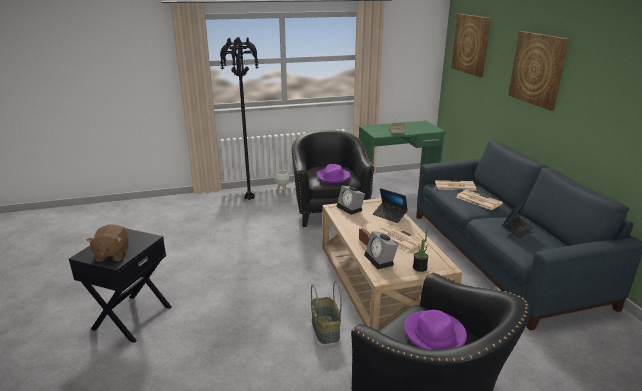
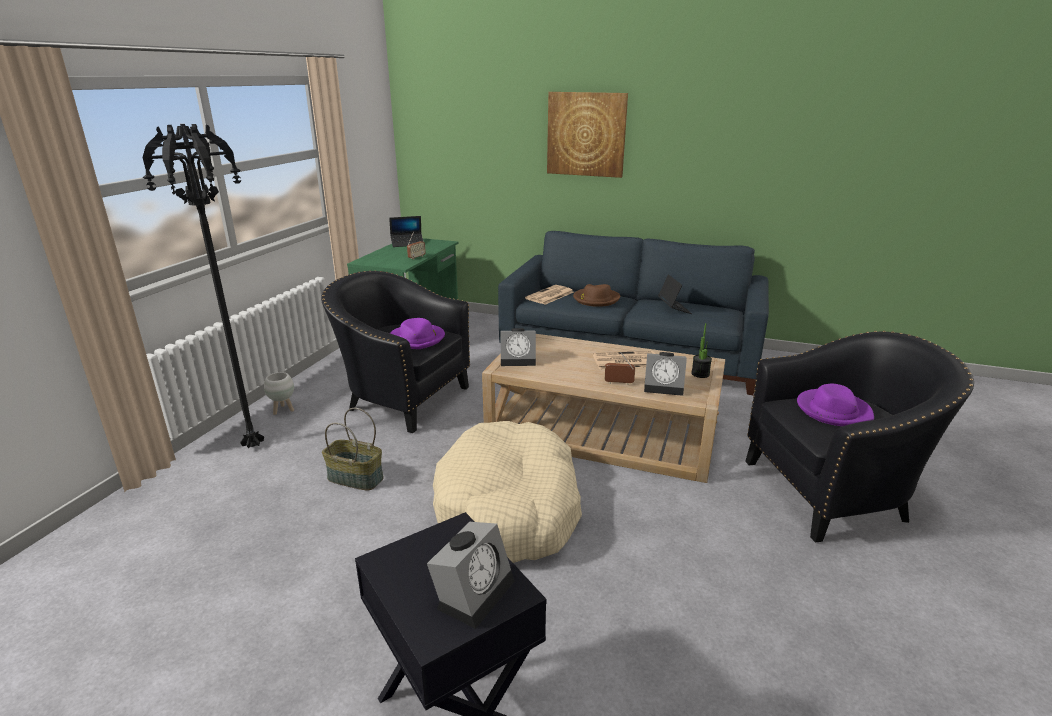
camera: 55 degrees left, 0 degrees up
brown plush toy [86,224,129,262] -> alarm clock [427,522,514,629]
basket [311,281,342,344] -> basket moved to [322,408,384,490]
laptop [373,188,408,223] -> laptop moved to [389,216,423,247]
picture [451,14,491,77] -> none
newspaper [456,190,503,210] -> brown hat [573,284,620,307]
none -> beige dog bed [433,421,582,563]

